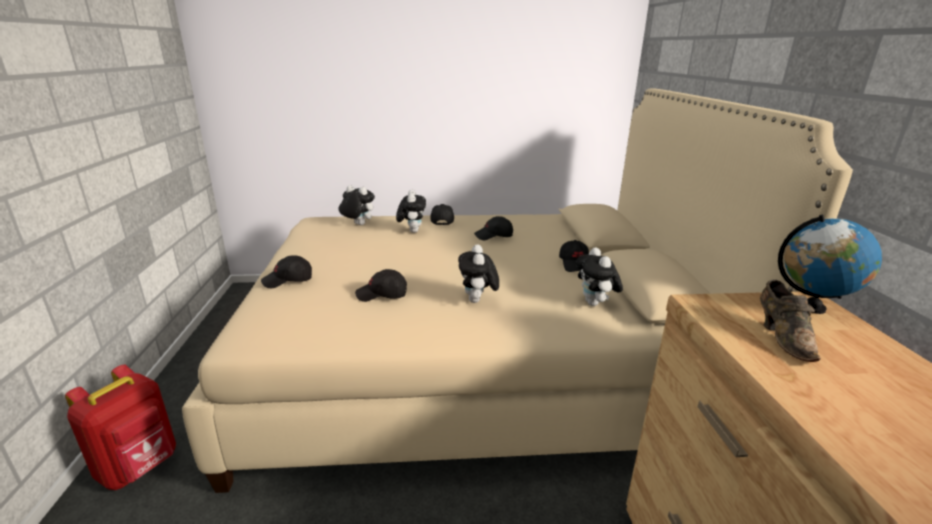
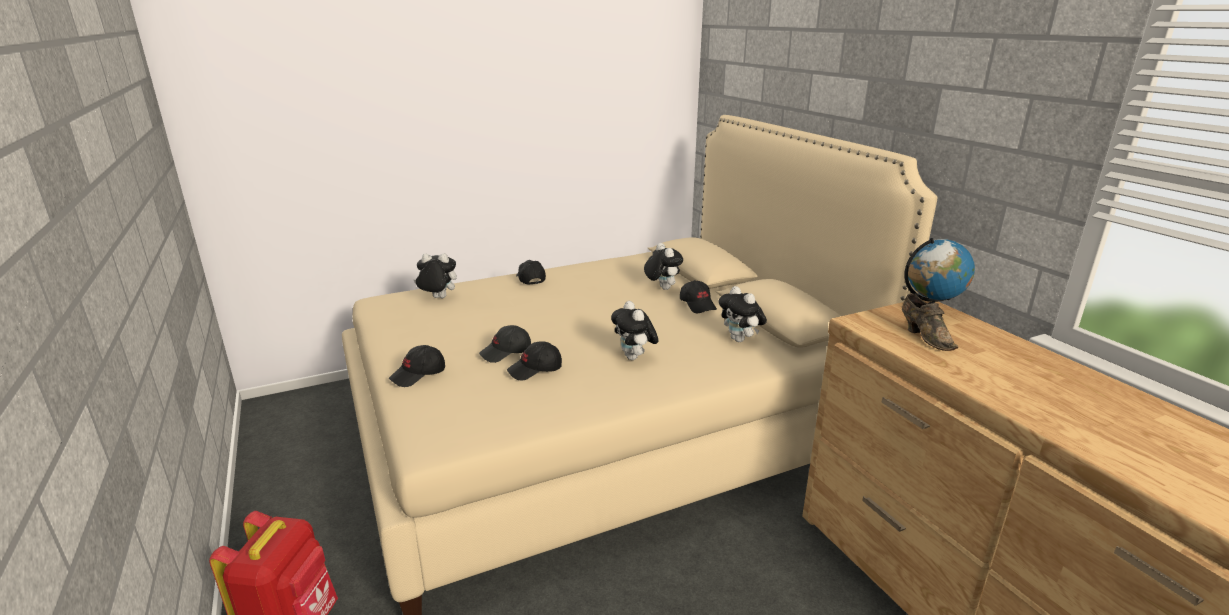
camera: 20 degrees left, 0 degrees up
plush toy [396,190,426,233] -> plush toy moved to [644,243,683,290]
black cap [474,216,513,240] -> black cap moved to [479,325,531,363]

